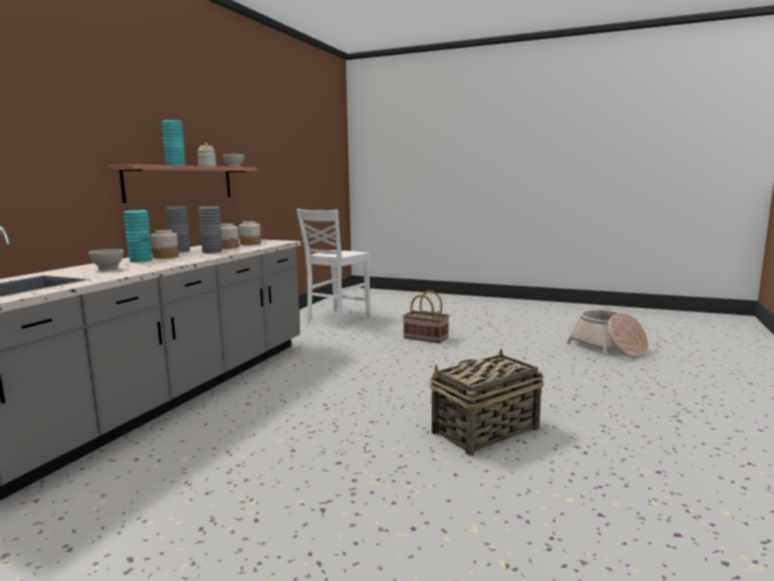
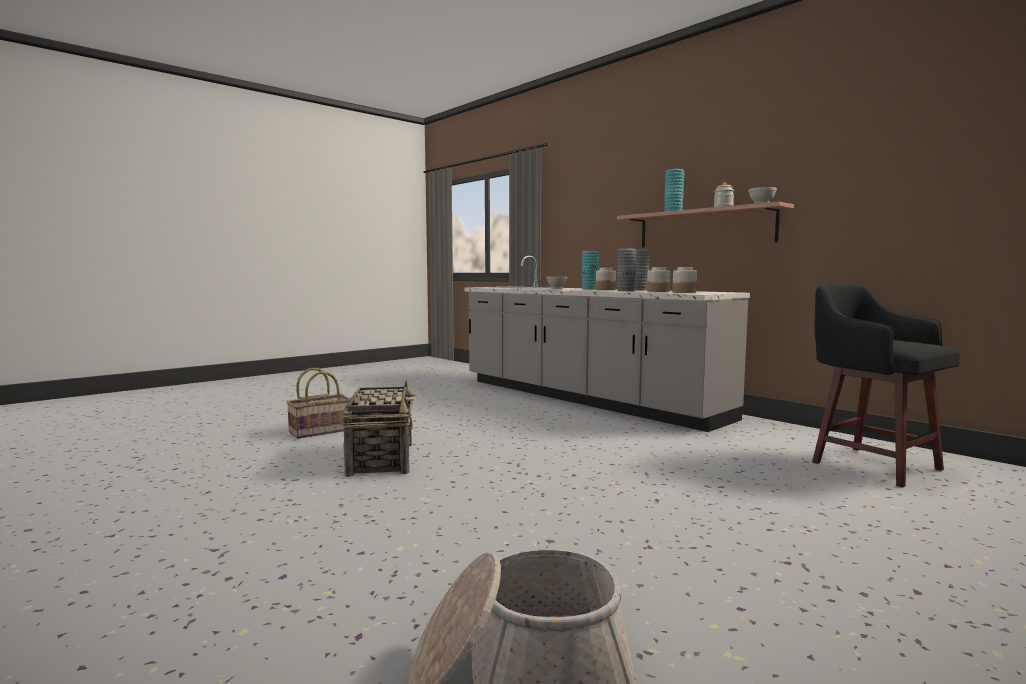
camera: 115 degrees right, 5 degrees down
white chair [296,209,371,327] -> black stool [812,283,961,488]
basket [403,291,449,343] -> basket moved to [286,368,351,439]

